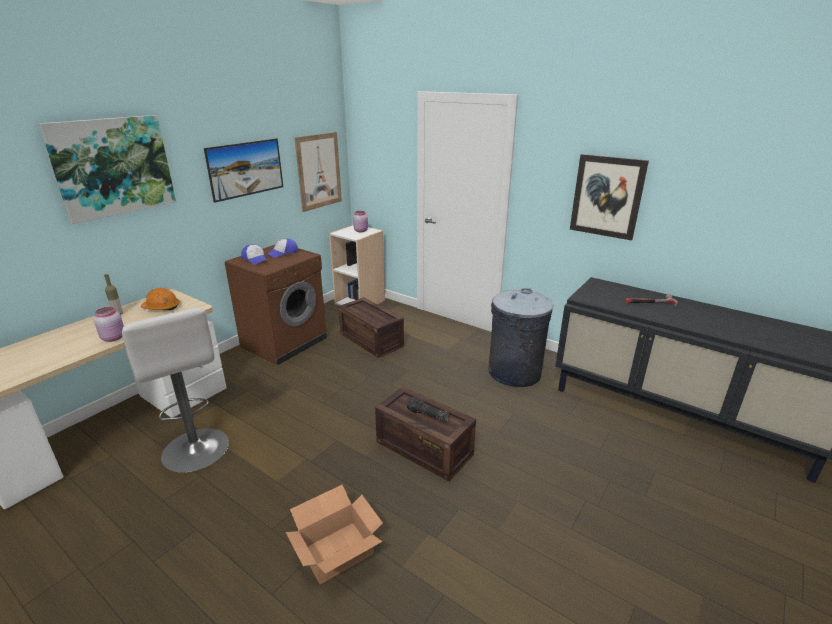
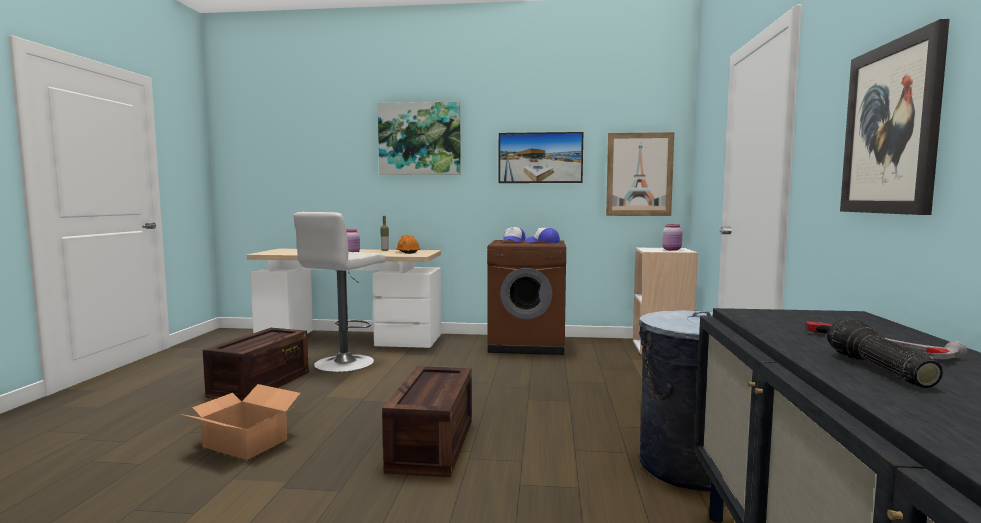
camera: 60 degrees right, 20 degrees down
crate [338,297,404,358] -> crate moved to [203,328,309,401]
flashlight [407,397,449,422] -> flashlight moved to [827,318,943,388]

